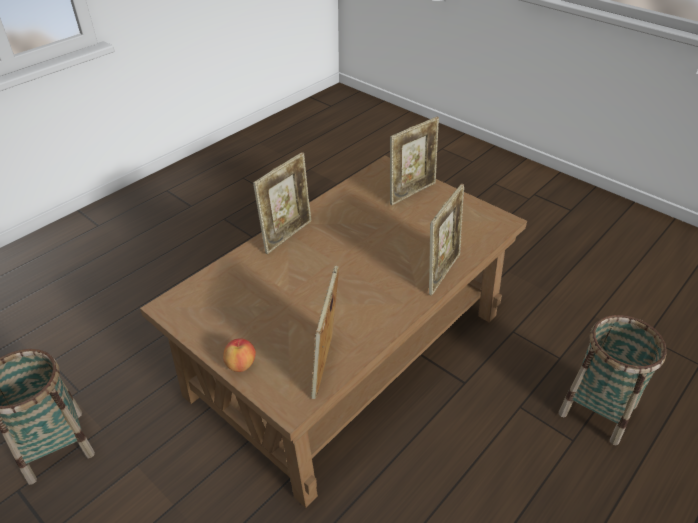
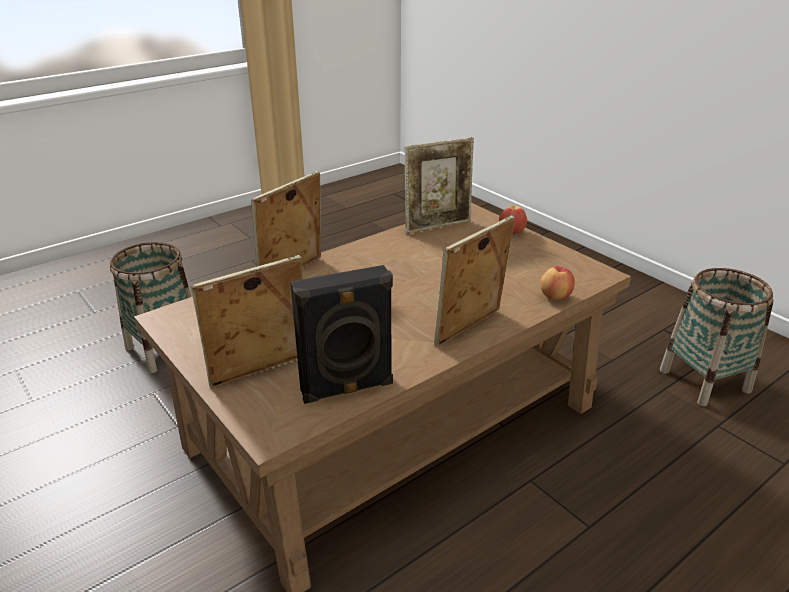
camera: 170 degrees left, 10 degrees down
picture frame [311,266,339,399] -> picture frame turned 45 degrees clockwise [405,137,474,234]
none -> black speaker [290,265,393,404]
none -> apple [540,266,575,300]

